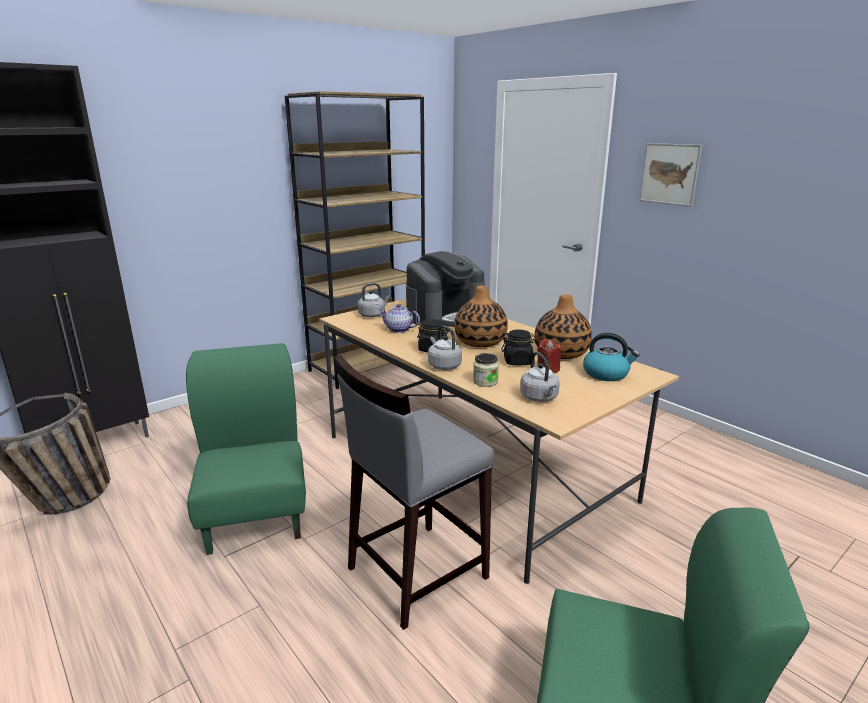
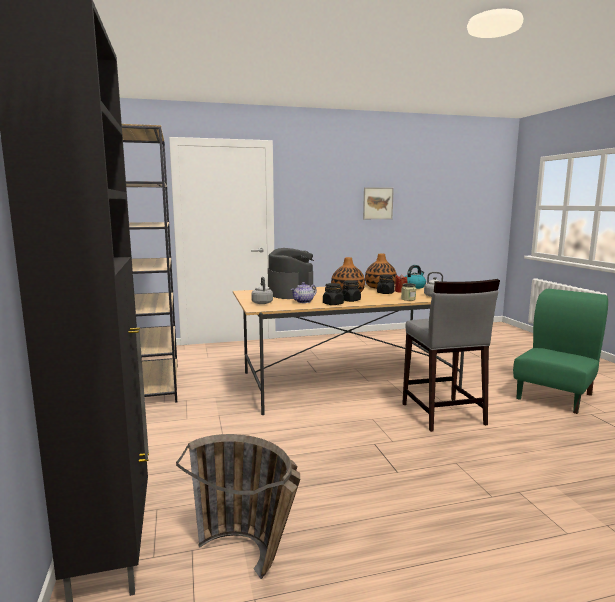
camera: 65 degrees left, 10 degrees down
green chair [186,343,306,555] -> none
grey kettle [428,325,462,370] -> none
picture [639,143,702,207] -> picture moved to [363,187,394,219]
none -> black jar [323,283,344,305]

